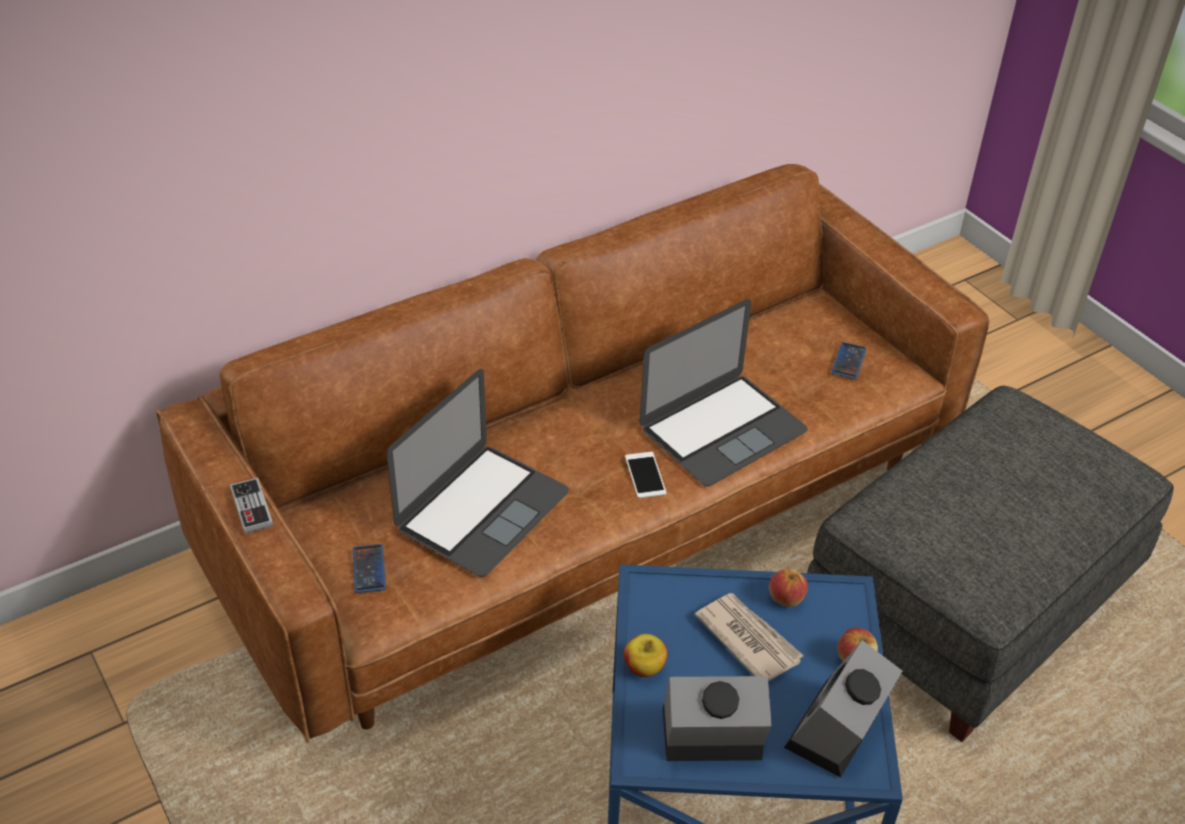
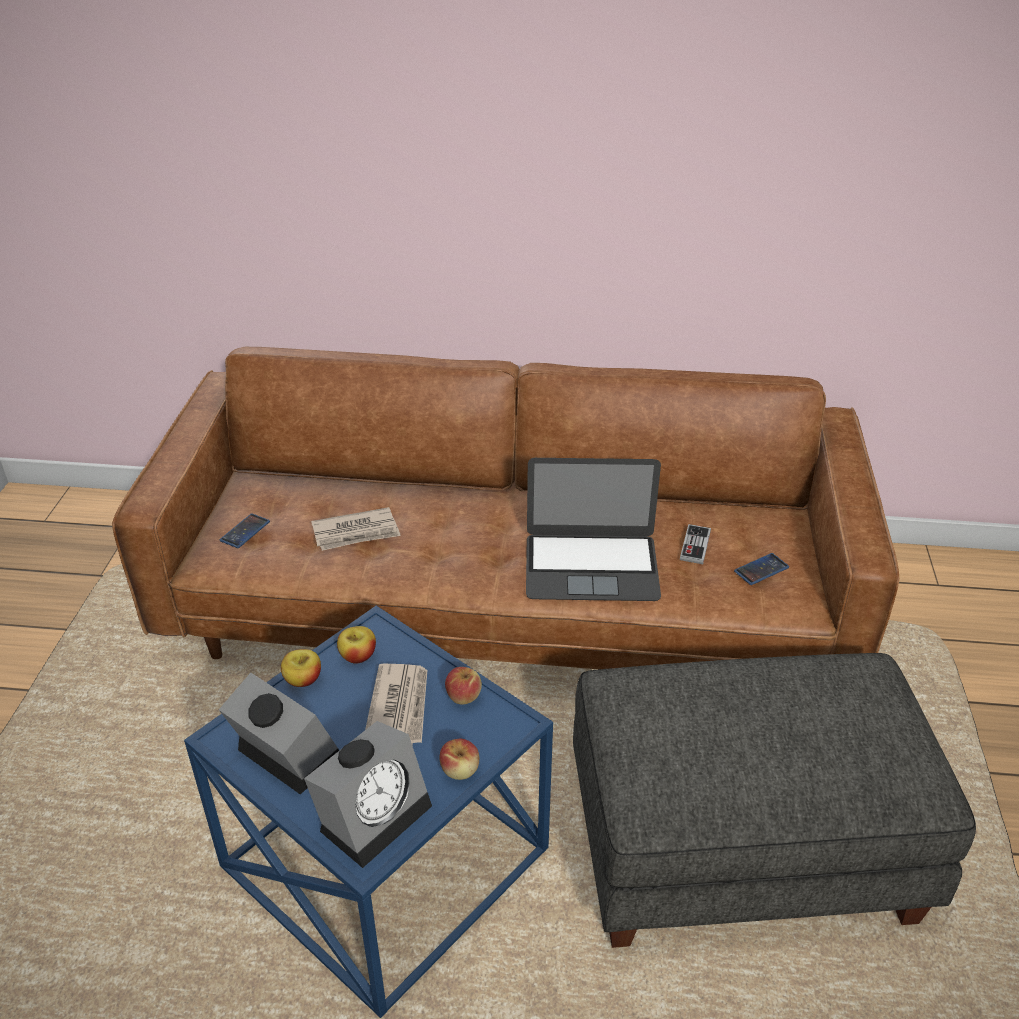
camera: 40 degrees right, 5 degrees down
game controller [230,477,274,534] -> game controller moved to [680,524,711,564]
laptop [387,369,569,577] -> newspaper [311,507,401,551]
phone [625,452,666,498] -> none
alarm clock [784,640,902,778] -> alarm clock turned 150 degrees clockwise [304,721,432,868]
none -> apple [337,626,376,664]

